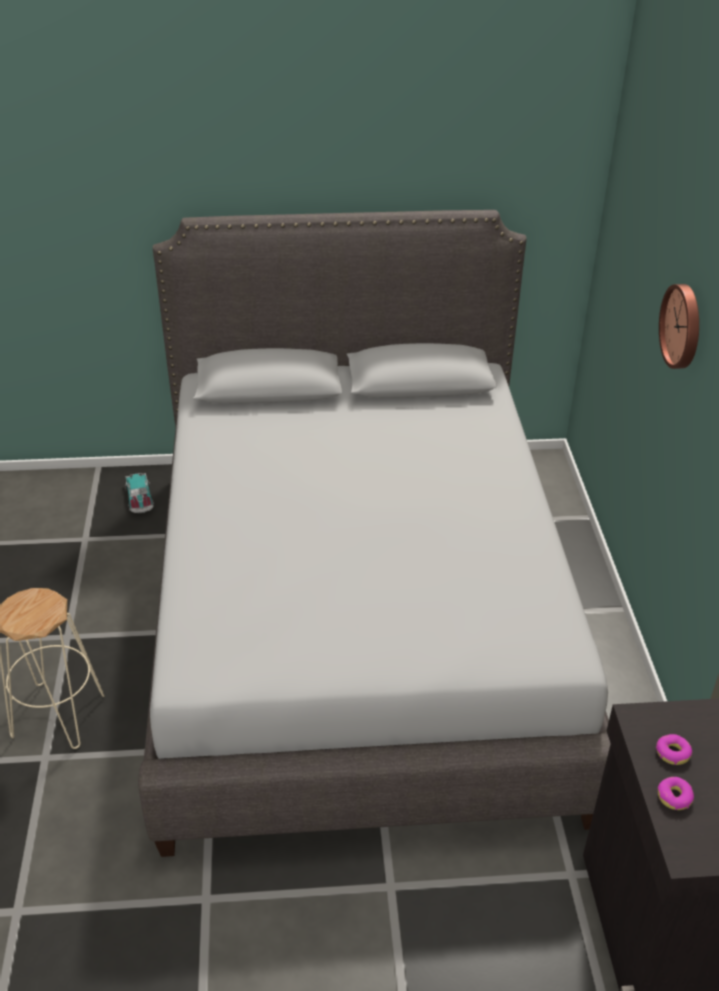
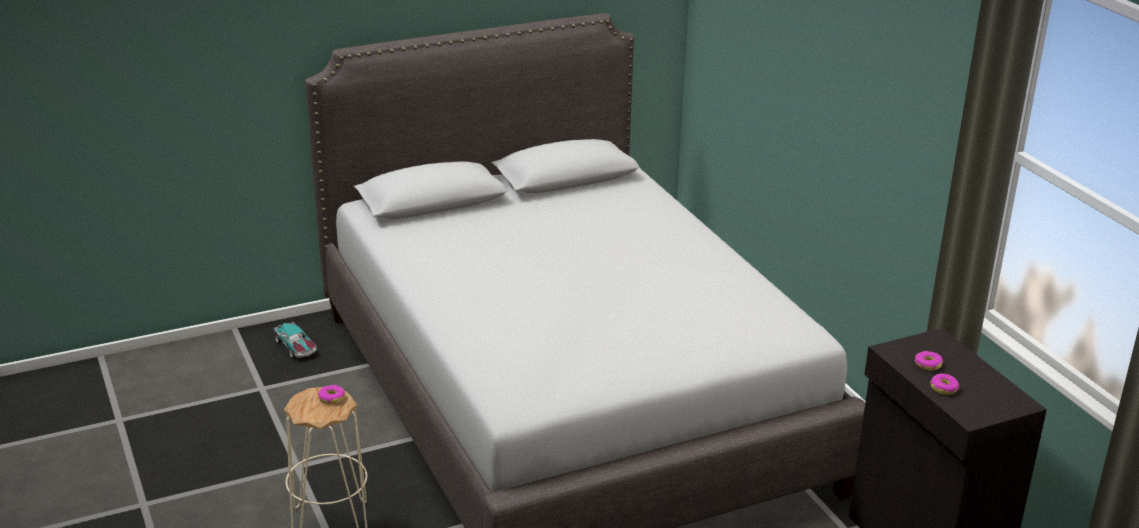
camera: 20 degrees left, 10 degrees down
wall clock [659,284,699,369] -> none
none -> donut [318,385,345,404]

